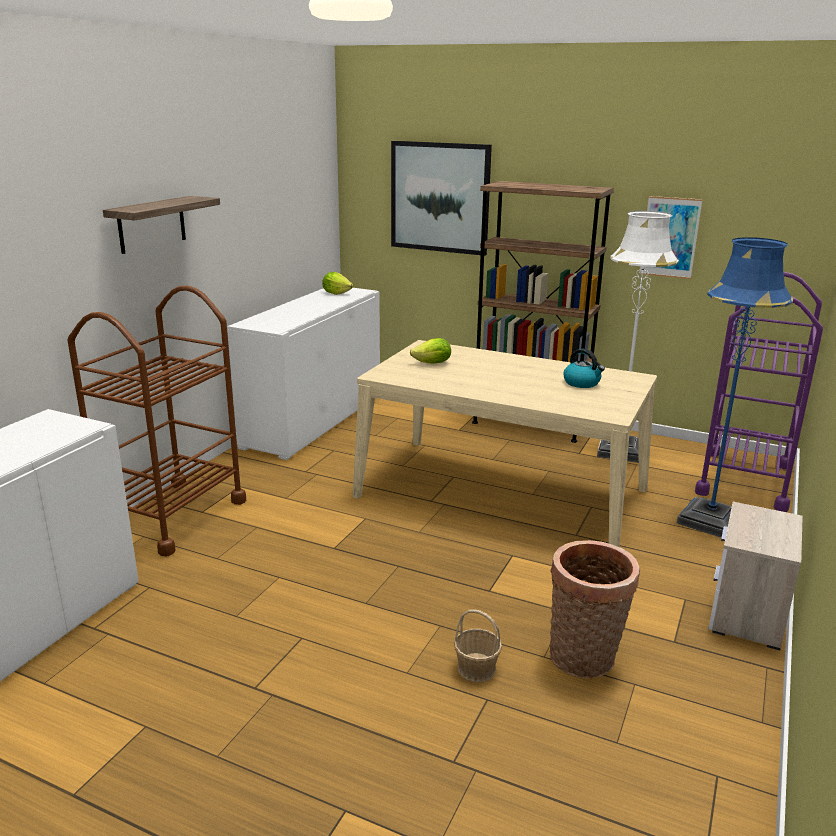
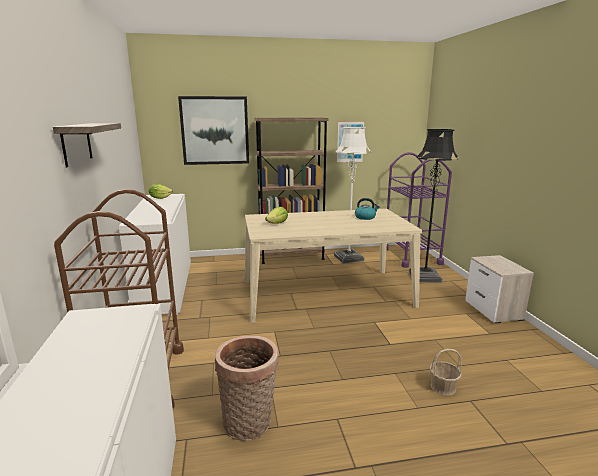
camera: 35 degrees left, 5 degrees down
basket [549,540,640,678] -> basket moved to [215,335,279,441]
blue floor lamp [677,237,793,538] -> black floor lamp [409,129,459,283]

